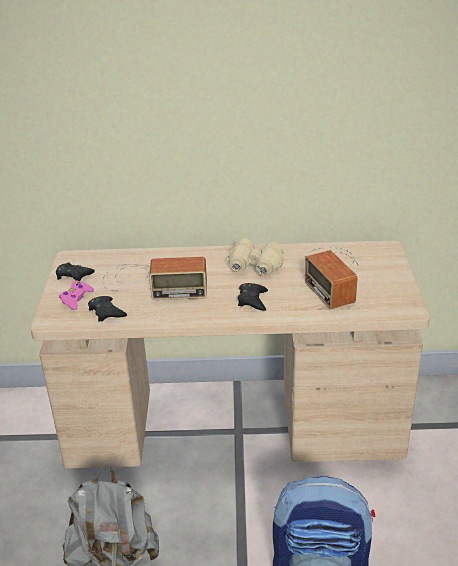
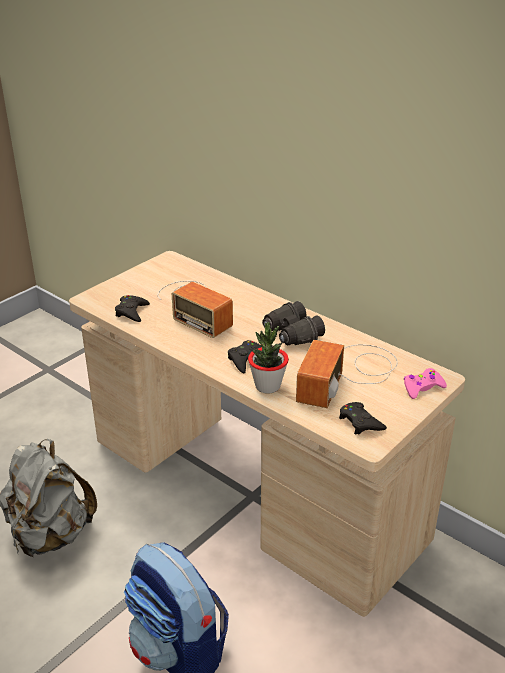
camera: 40 degrees right, 0 degrees up
black game controller [56,263,95,281] -> black game controller moved to [339,402,387,435]
pink game controller [59,281,94,310] -> pink game controller moved to [404,368,447,399]
beige binoculars [227,239,284,276] -> black binoculars [262,301,325,345]
none -> potted plant [248,322,289,393]

